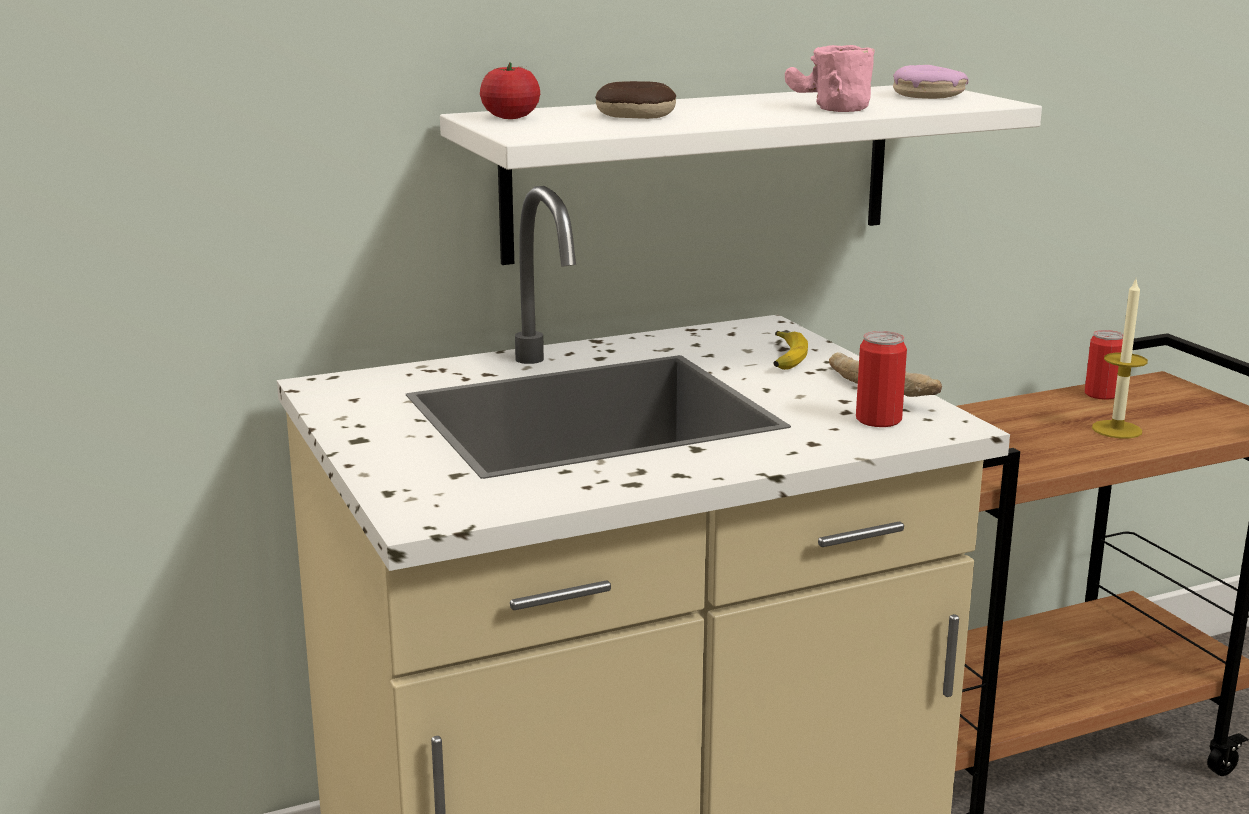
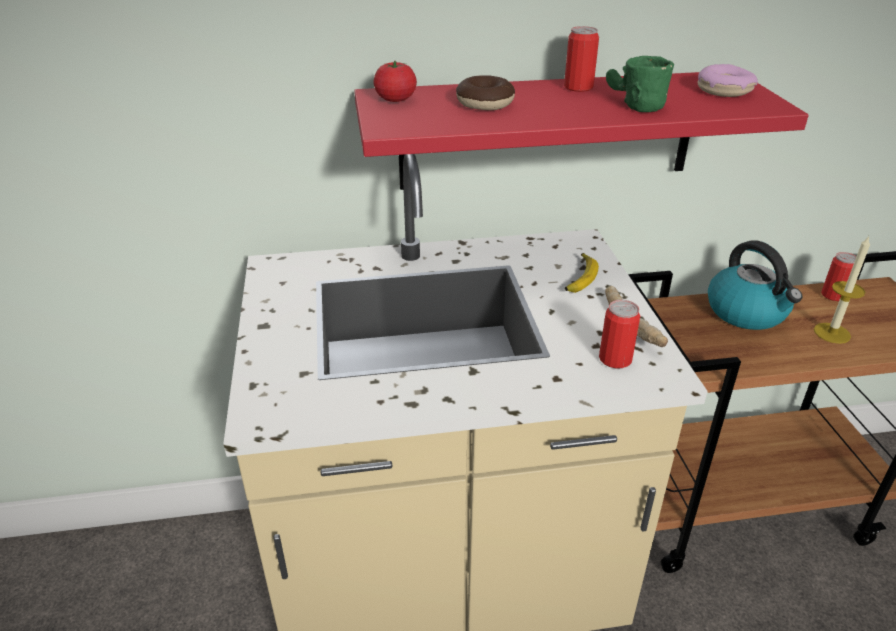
camera: 15 degrees right, 15 degrees up
white shelf [440,85,1042,265] -> red shelf [354,72,809,190]
pink mug [785,45,875,112] -> green mug [606,56,674,112]
none -> can [564,26,599,92]
none -> kettle [708,240,802,330]

